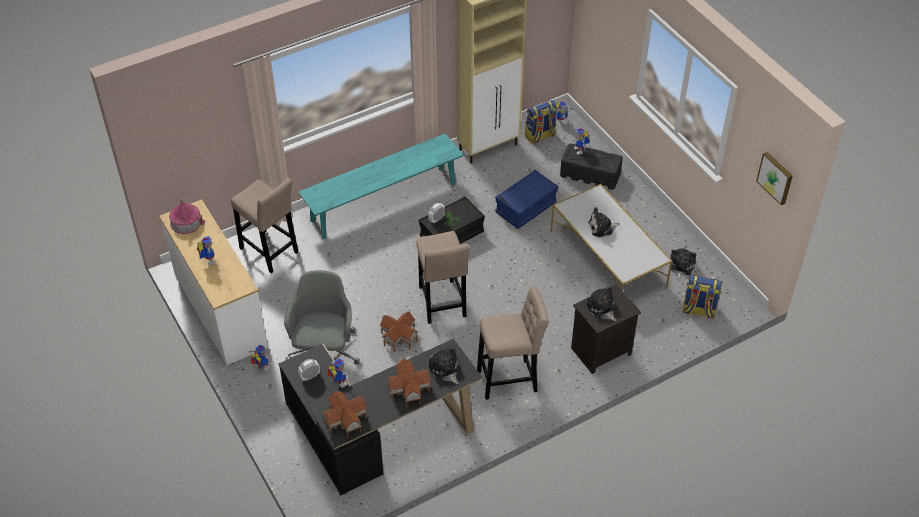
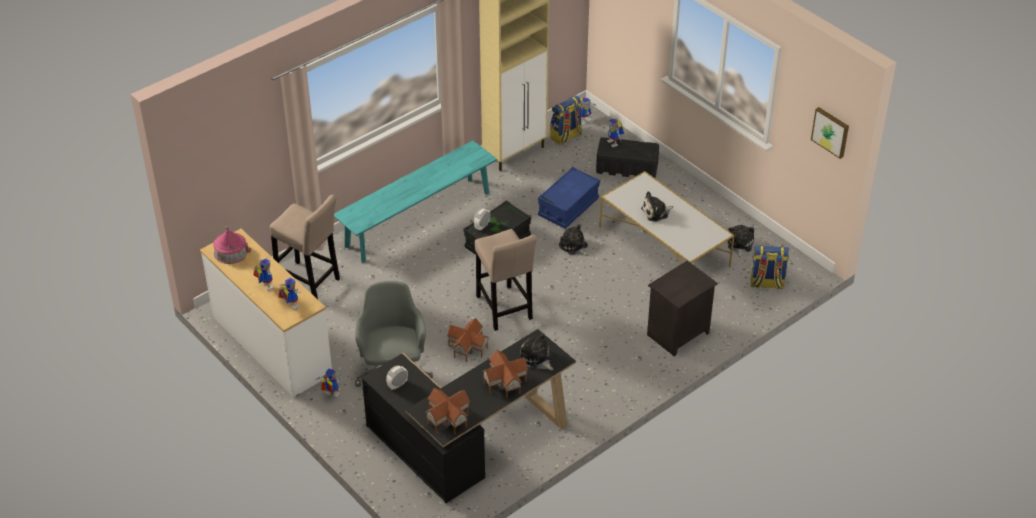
camera: 10 degrees left, 5 degrees down
toy robot [327,358,348,388] -> toy robot moved to [278,278,301,310]
beige stool [477,286,549,400] -> none
plush toy [586,286,617,321] -> plush toy moved to [559,224,589,256]

